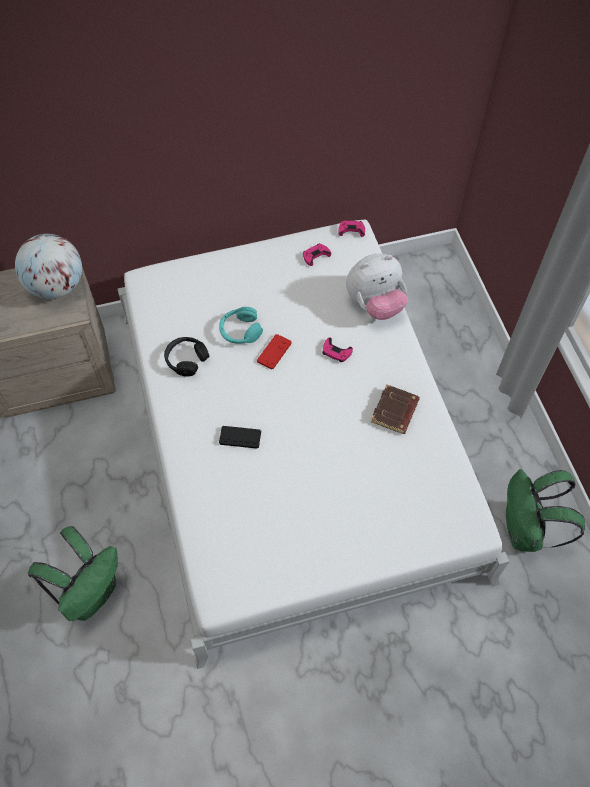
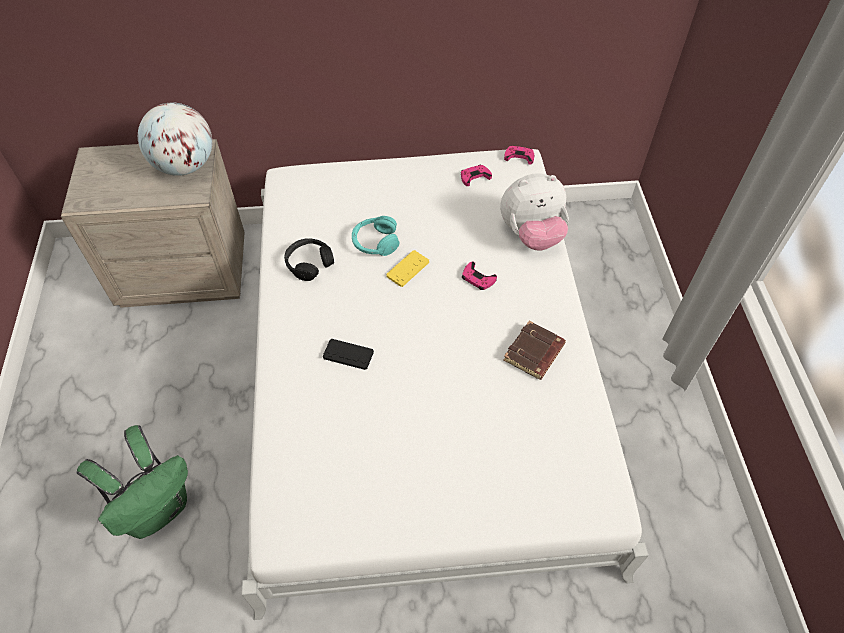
camera: 10 degrees right, 5 degrees down
red game controller [257,334,292,370] -> yellow game controller [386,250,429,287]
green backpack [506,469,585,552] -> none

